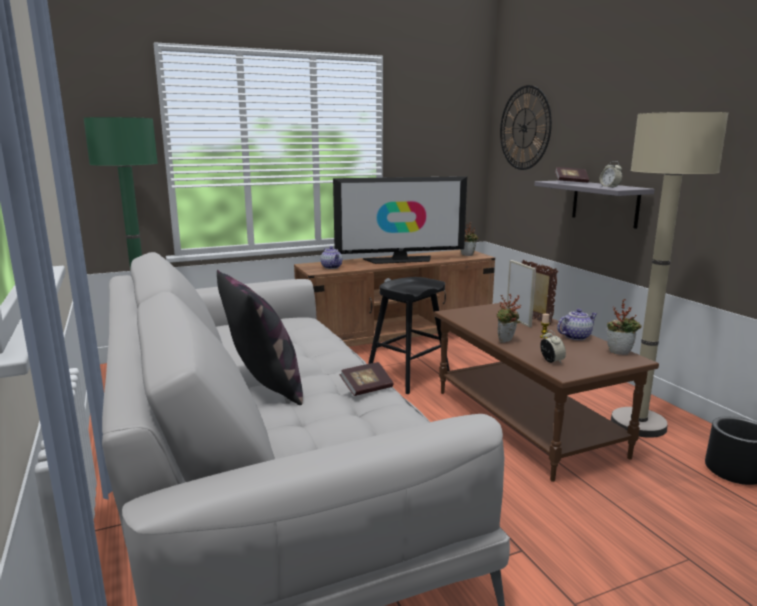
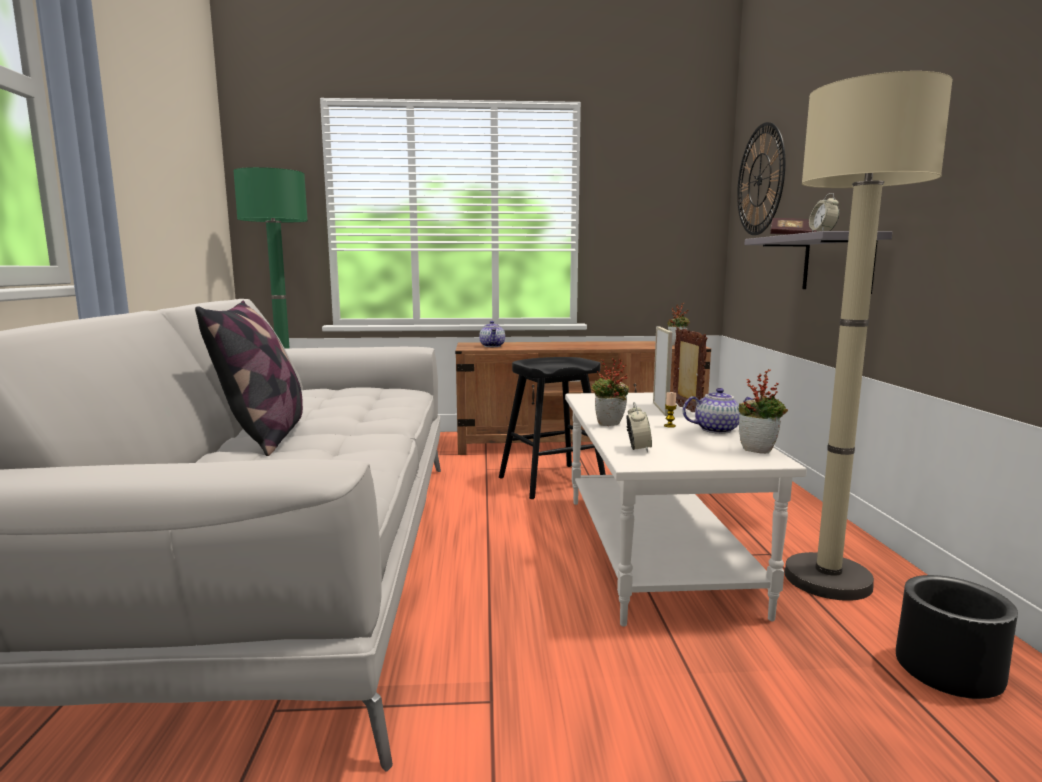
camera: 20 degrees right, 5 degrees down
television [333,176,467,264] -> none
book [340,362,393,396] -> none
brown coffee table [434,302,659,482] -> white coffee table [565,392,807,627]

